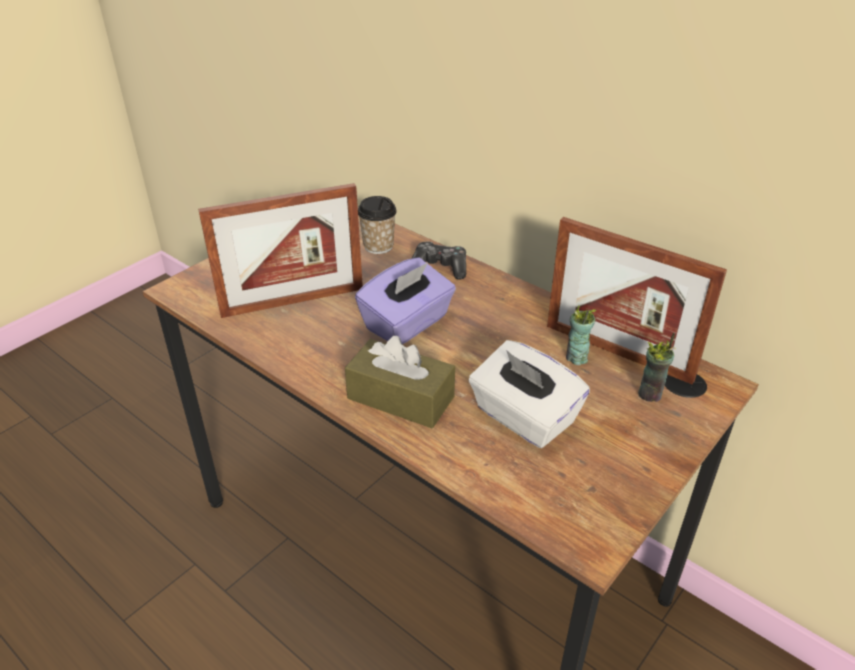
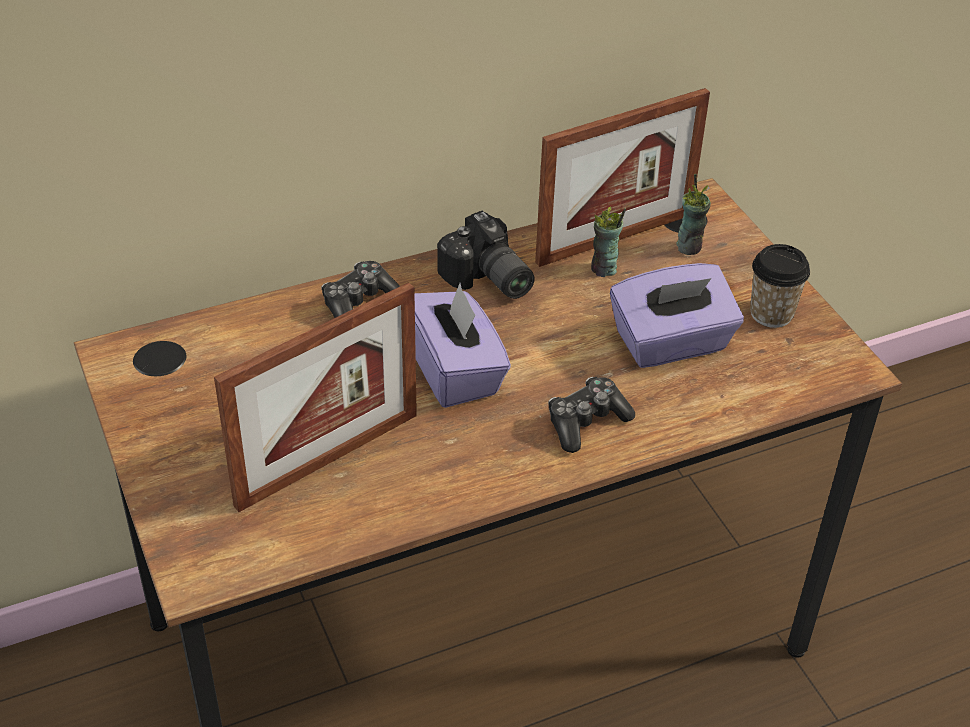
camera: 65 degrees left, 5 degrees up
picture frame [198,183,363,318] -> picture frame turned 45 degrees clockwise [214,282,417,512]
brown tissue box [345,336,455,428] -> game controller [548,377,635,453]
cup [358,196,397,254] -> cup moved to [750,244,810,328]
white tissue box [468,340,590,448] -> purple tissue box [610,263,744,368]
none -> camera [437,211,535,299]

